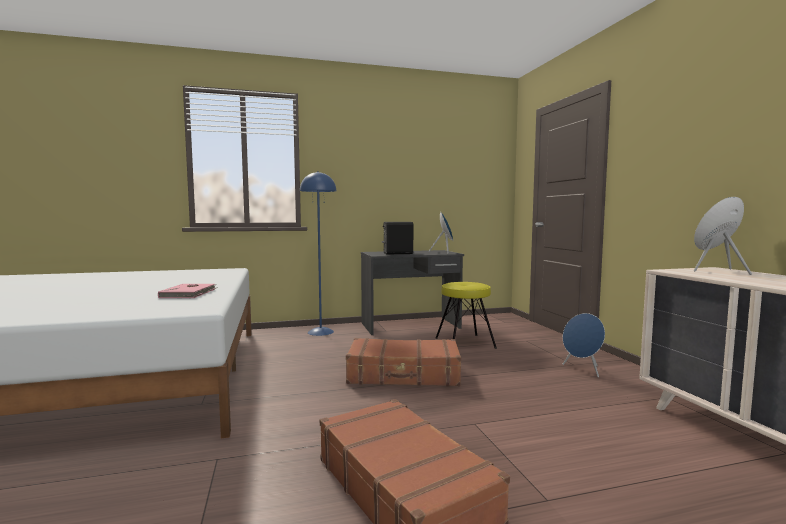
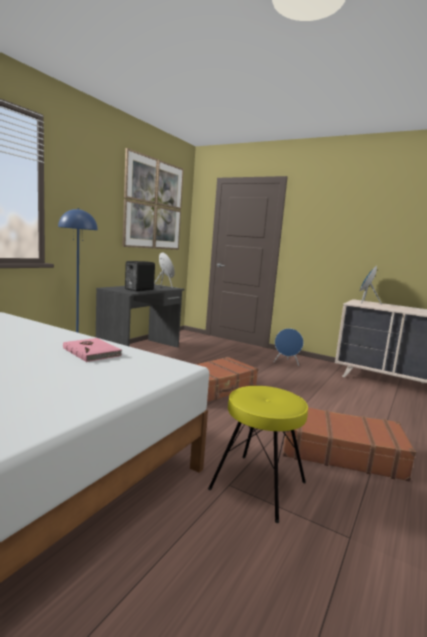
camera: 45 degrees left, 5 degrees up
yellow stool [435,282,497,349] -> yellow stool moved to [208,386,308,523]
none -> picture [122,148,184,250]

